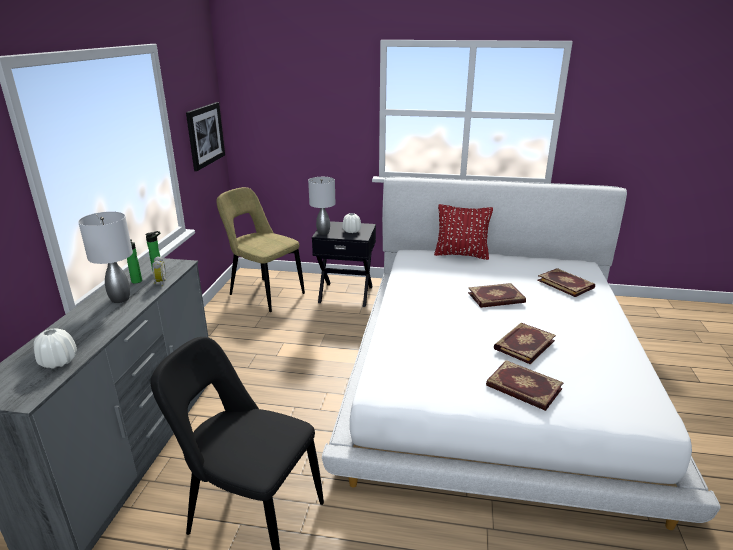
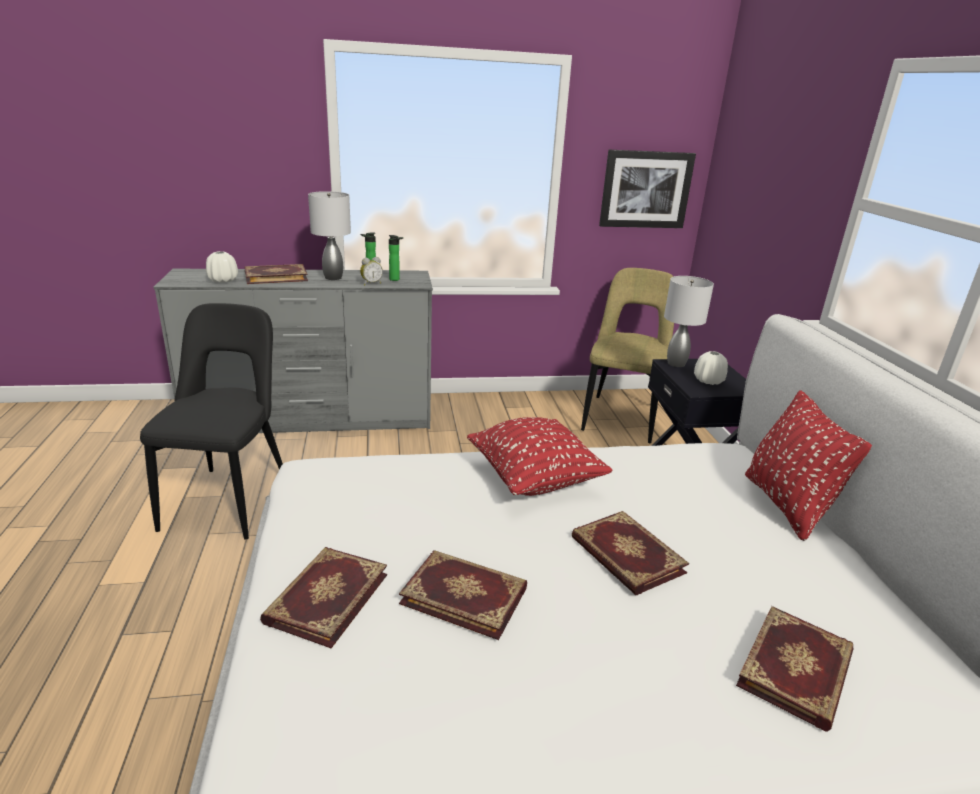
camera: 70 degrees right, 0 degrees up
none -> book [244,264,308,284]
none -> red pillow [467,417,612,496]

